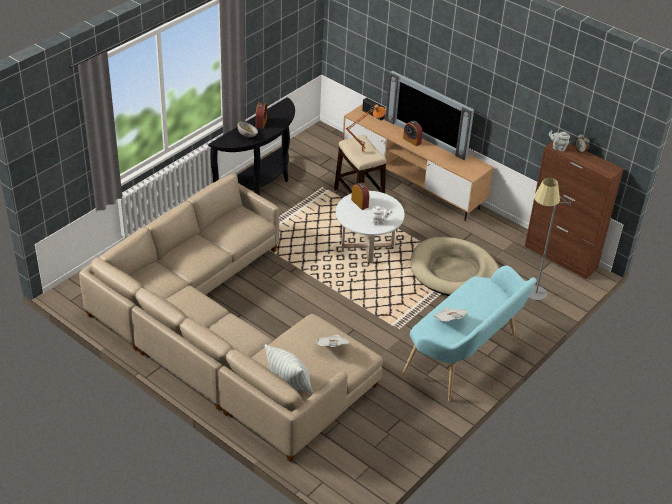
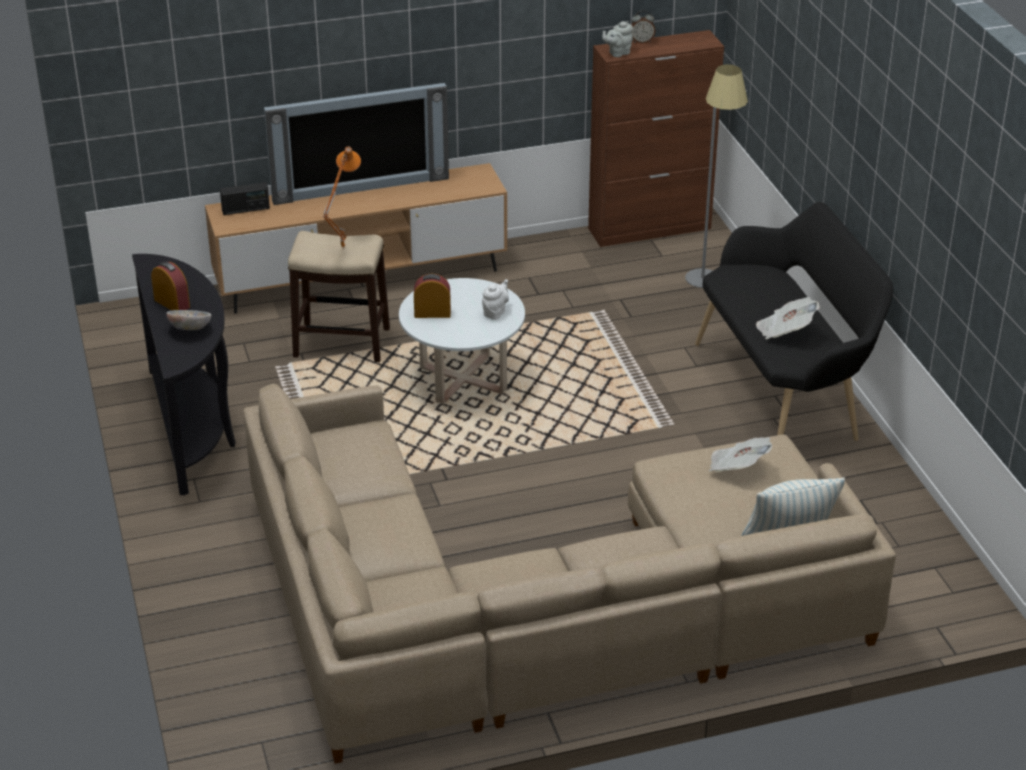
camera: 55 degrees left, 5 degrees down
turquoise bench [401,265,537,402] -> black bench [695,202,893,441]
alarm clock [403,121,423,146] -> none
beige dog bed [410,237,499,296] -> none

